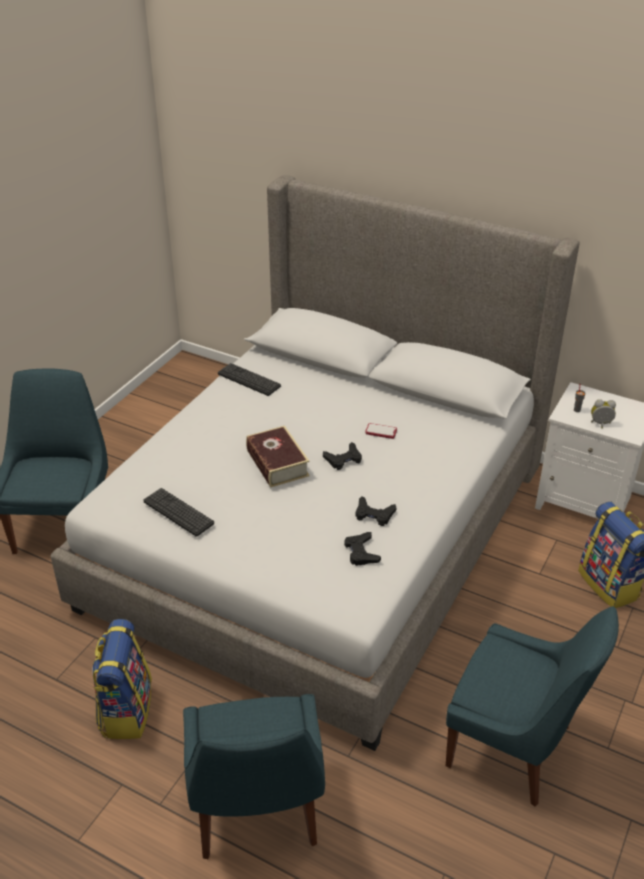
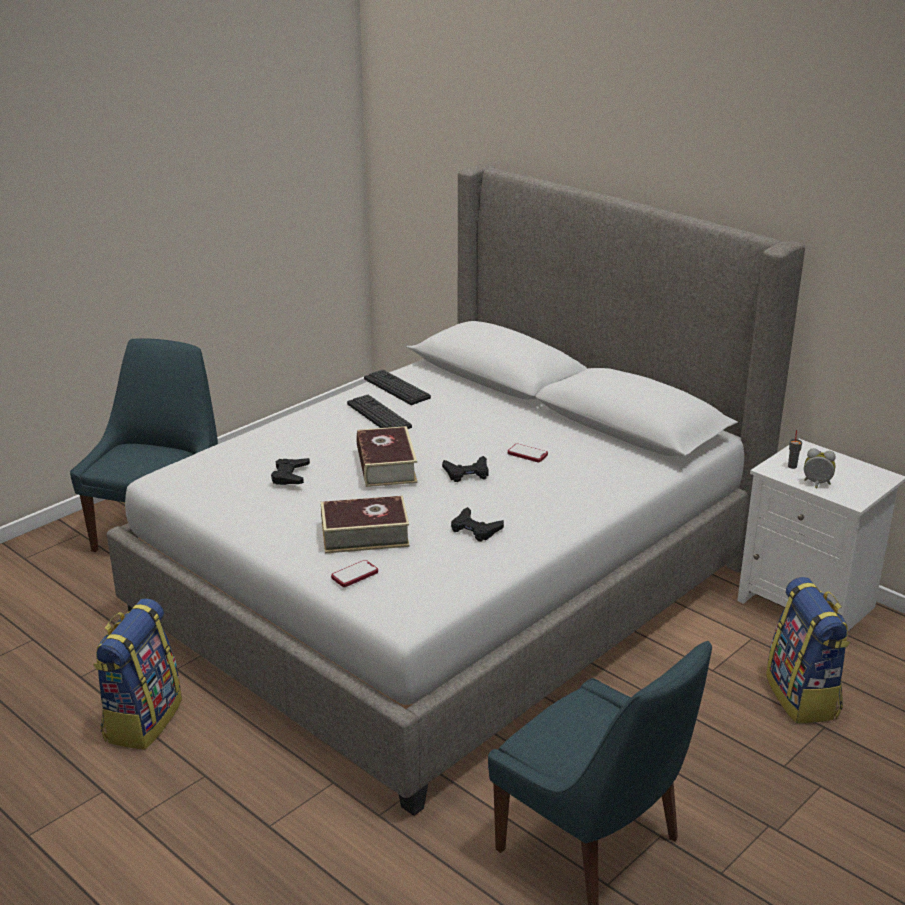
camera: 15 degrees right, 10 degrees down
keyboard [143,488,214,537] -> keyboard moved to [347,395,412,429]
blue chair [183,694,325,859] -> none
black game controller [344,532,381,566] -> black game controller moved to [271,458,310,485]
none -> book [321,496,410,553]
none -> phone [331,560,378,587]

